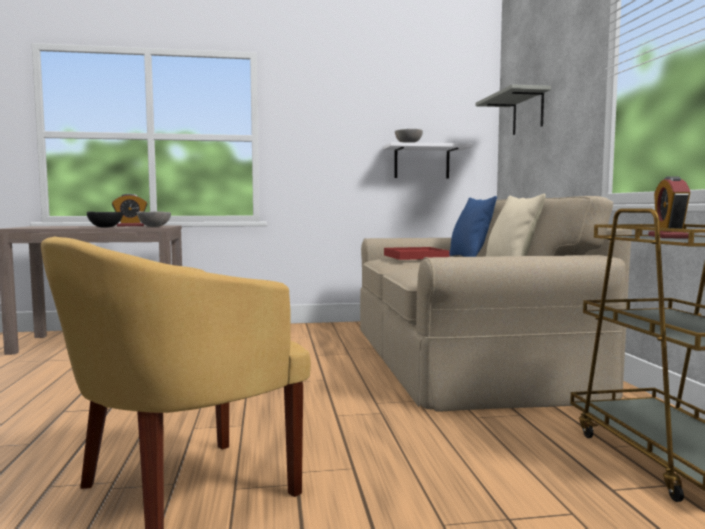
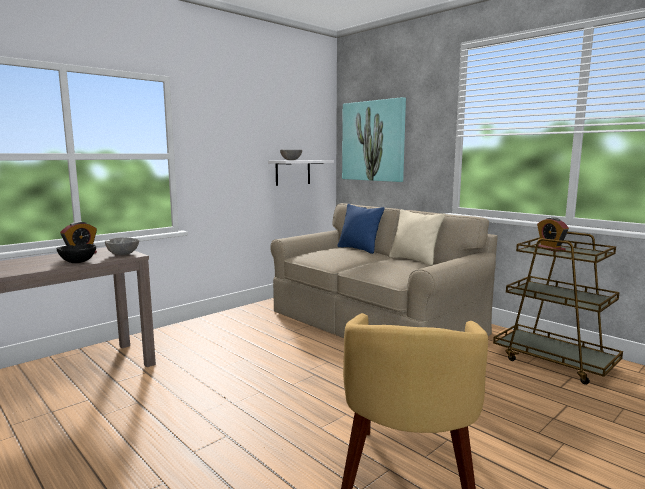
camera: 35 degrees left, 5 degrees up
red tray [384,247,450,260] -> none
grey shelf [475,84,551,135] -> picture [342,97,406,182]

